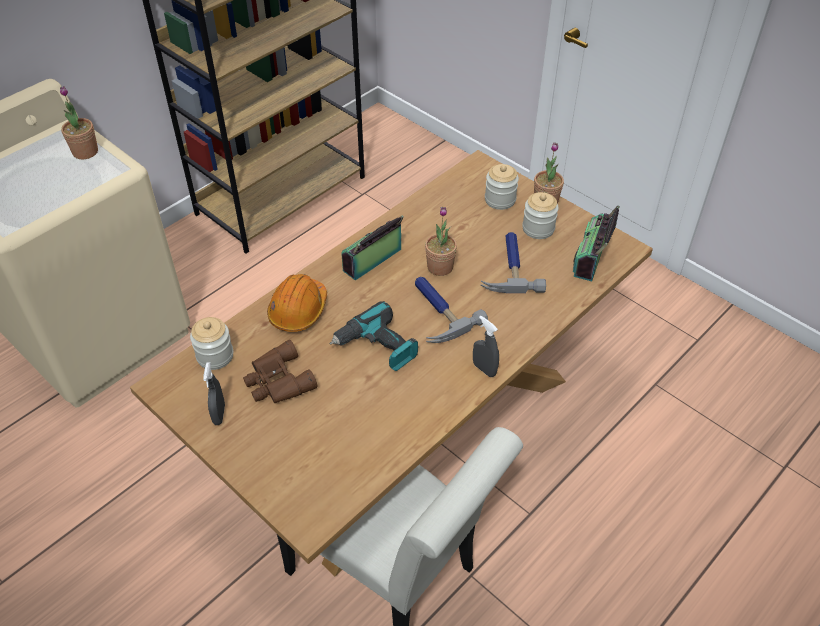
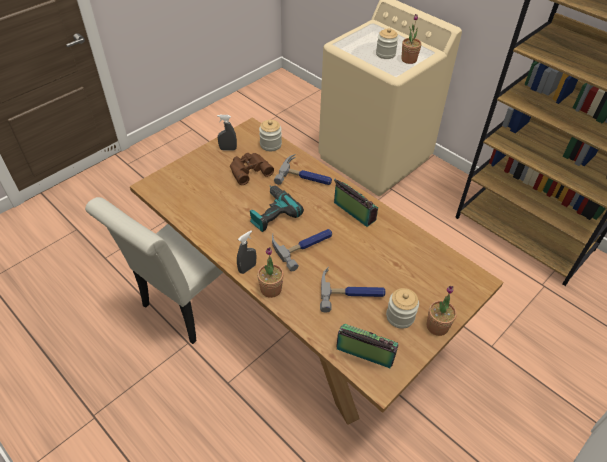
camera: 90 degrees right, 0 degrees up
orange hard hat [267,274,327,332] -> hammer [274,154,332,185]
potted plant [425,207,457,276] -> potted plant moved to [257,247,284,298]
jar [485,164,519,210] -> jar moved to [376,28,398,59]

